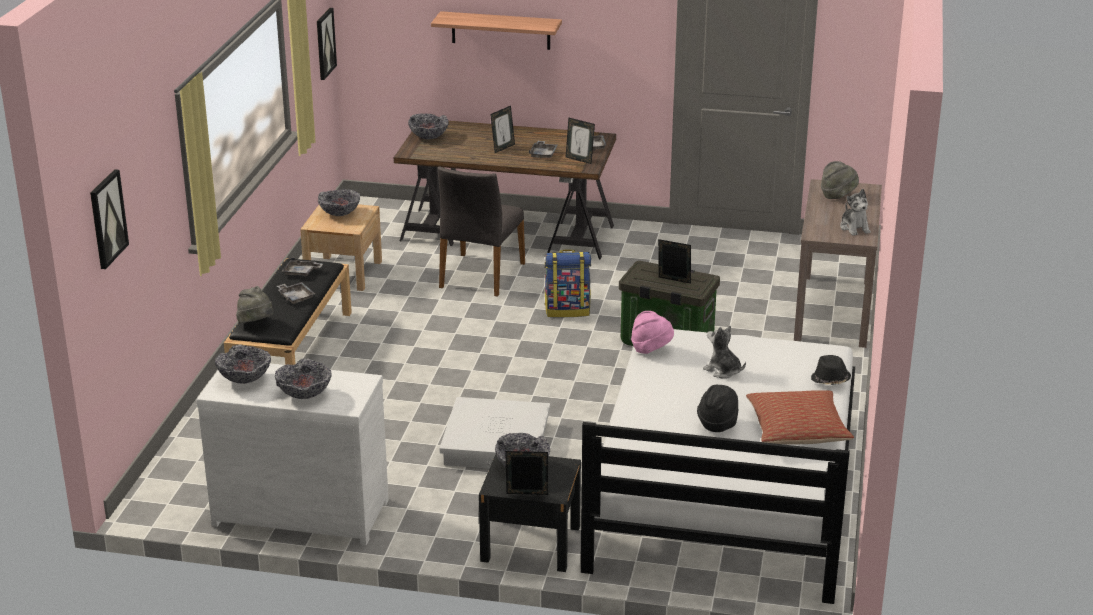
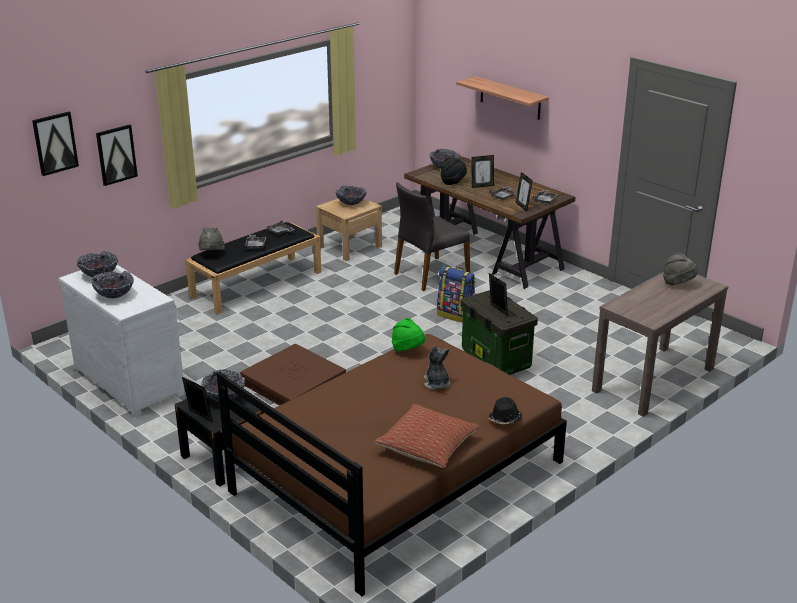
camera: 35 degrees right, 0 degrees up
picture [317,8,337,80] -> picture moved to [96,124,138,186]
white storage box [439,397,550,469] -> brown storage box [240,344,346,406]
white bed [581,329,855,604] -> brown bed [217,334,567,596]
pink hat [631,311,674,354] -> green hat [392,318,425,352]
black hat [697,385,738,432] -> black hat moved to [440,157,467,185]
plush toy [840,189,871,236] -> none

